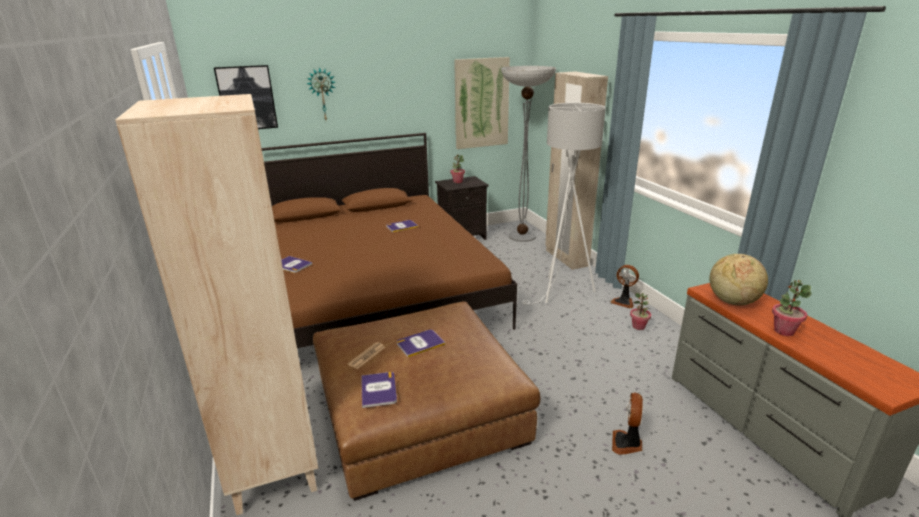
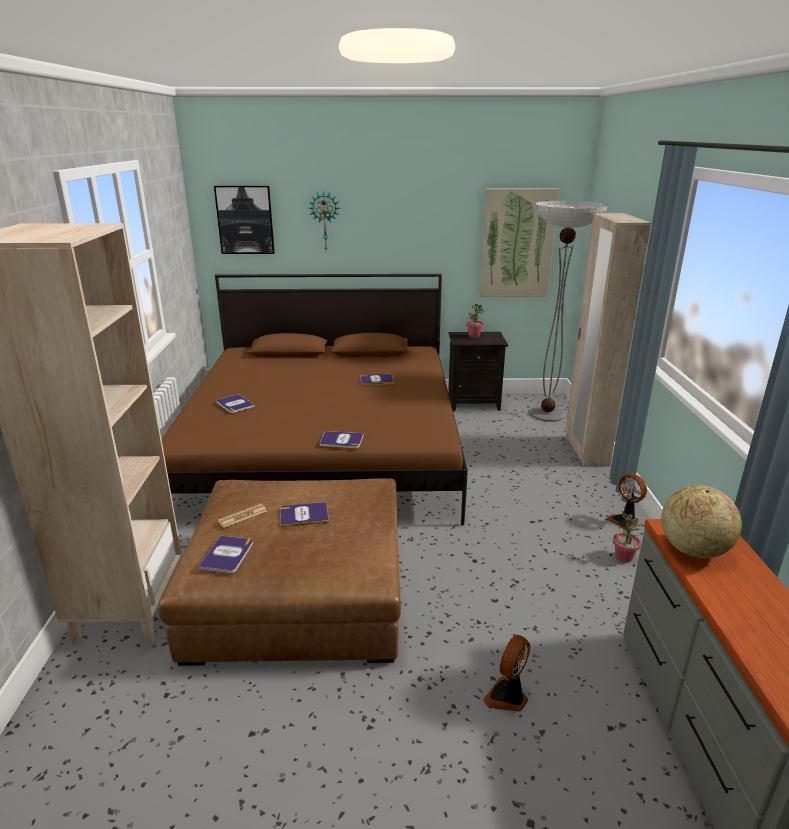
camera: 20 degrees right, 0 degrees up
white floor lamp [522,103,606,304] -> none
potted plant [772,280,811,336] -> none
none -> book [320,431,364,448]

